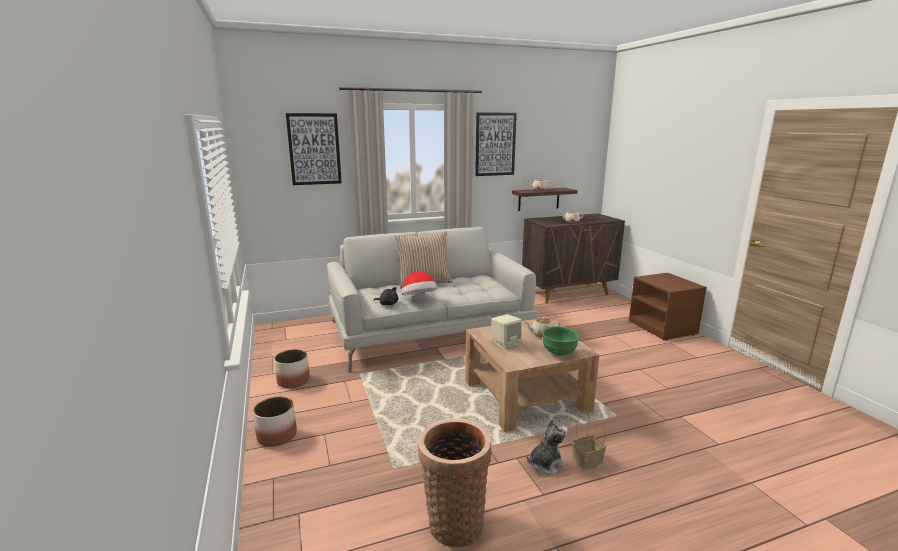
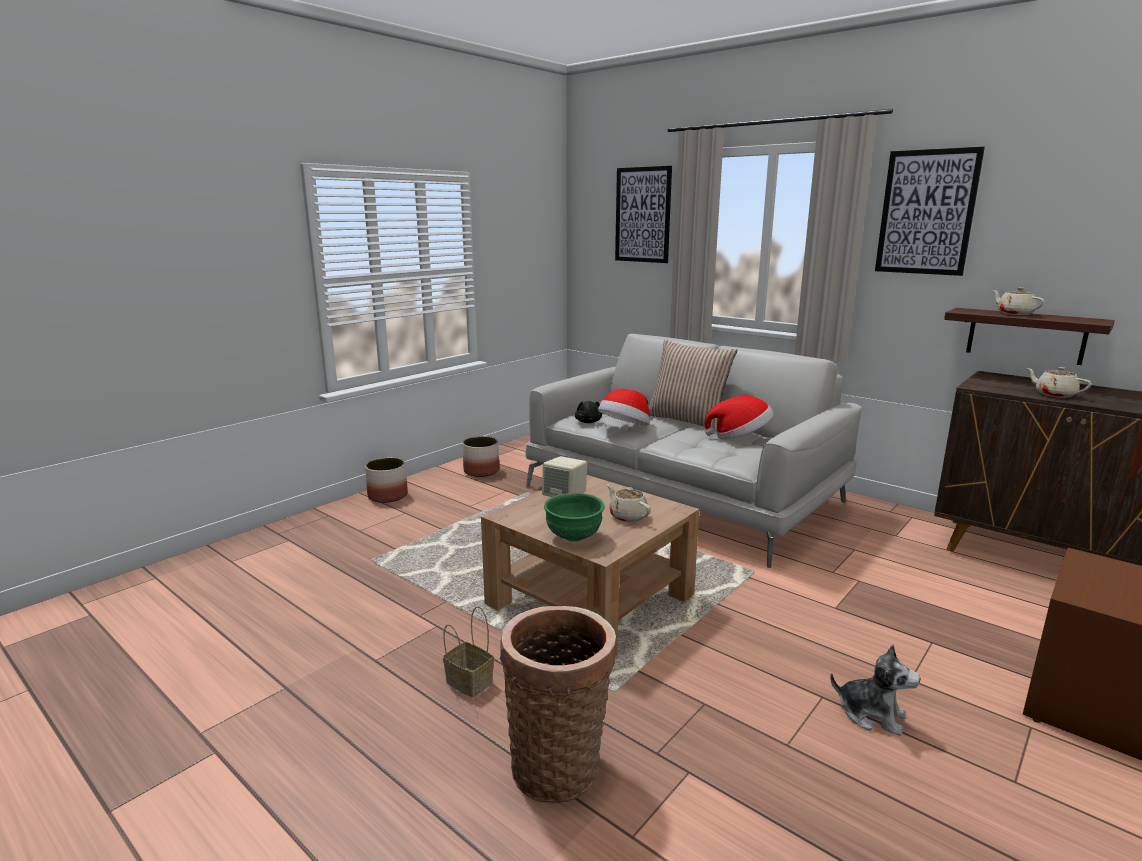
camera: 60 degrees right, 0 degrees up
basket [418,419,491,547] -> basket moved to [500,606,616,803]
plush toy [527,418,568,475] -> plush toy moved to [830,644,920,736]
none -> hat [705,396,774,440]

